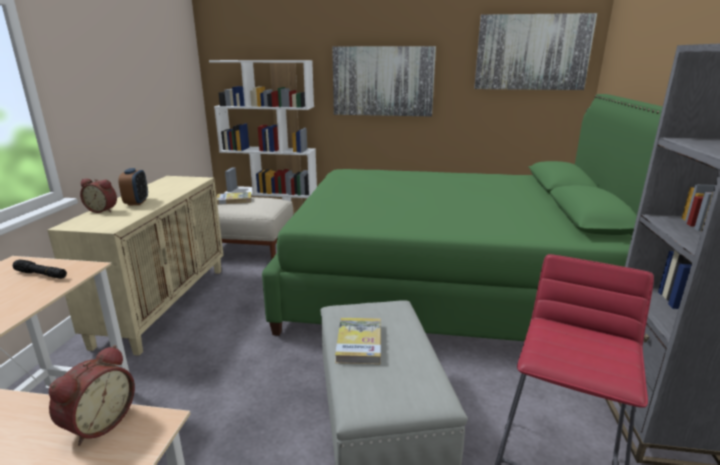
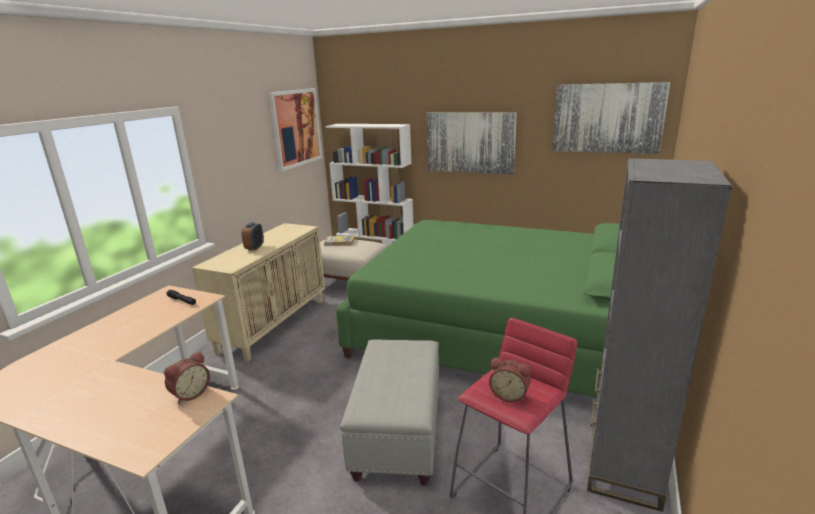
camera: 15 degrees right, 0 degrees up
alarm clock [80,178,117,213] -> alarm clock moved to [489,357,531,402]
book [335,318,381,364] -> none
none -> picture [268,88,322,171]

